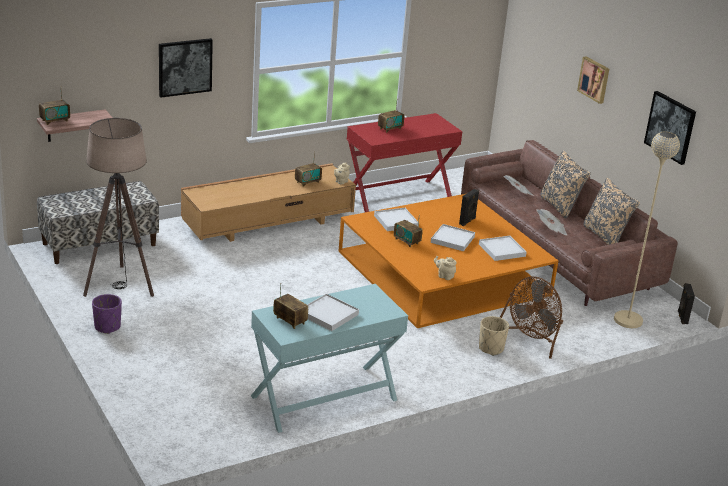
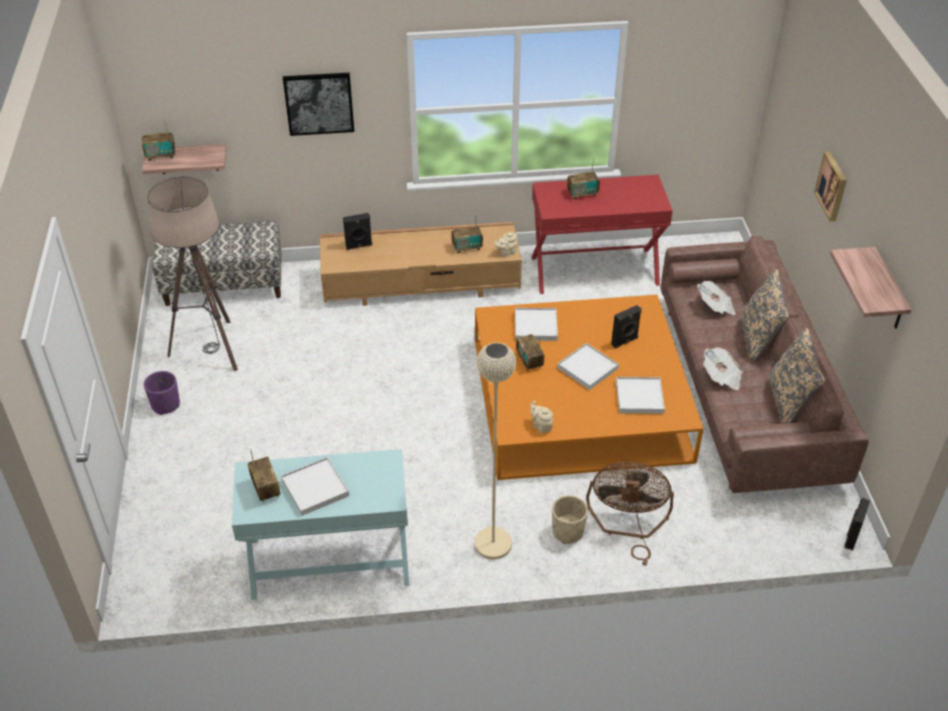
camera: 25 degrees right, 15 degrees up
brown fan [500,276,563,359] -> brown fan turned 120 degrees clockwise [586,462,674,566]
beige floor lamp [614,131,680,328] -> beige floor lamp moved to [474,342,516,559]
picture [644,91,696,165] -> shelf [830,247,912,329]
none -> black speaker [343,213,372,250]

